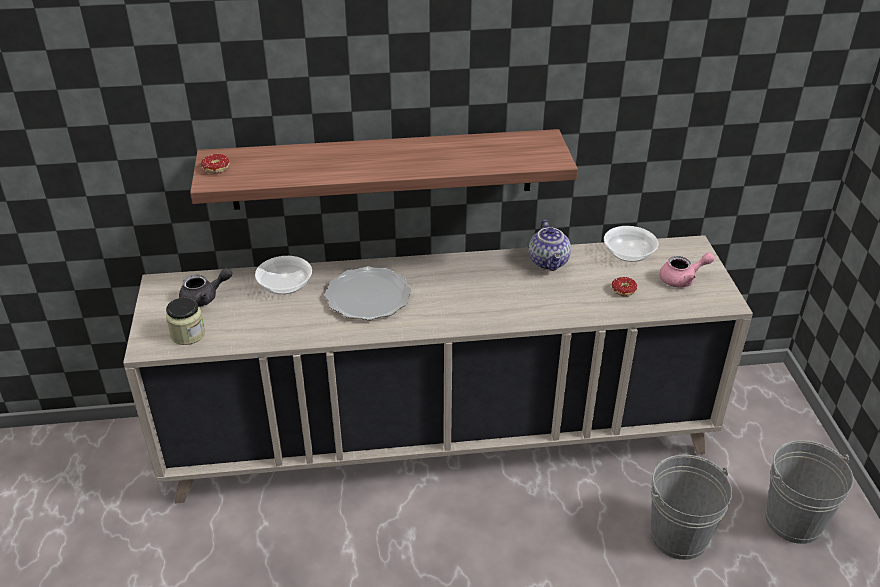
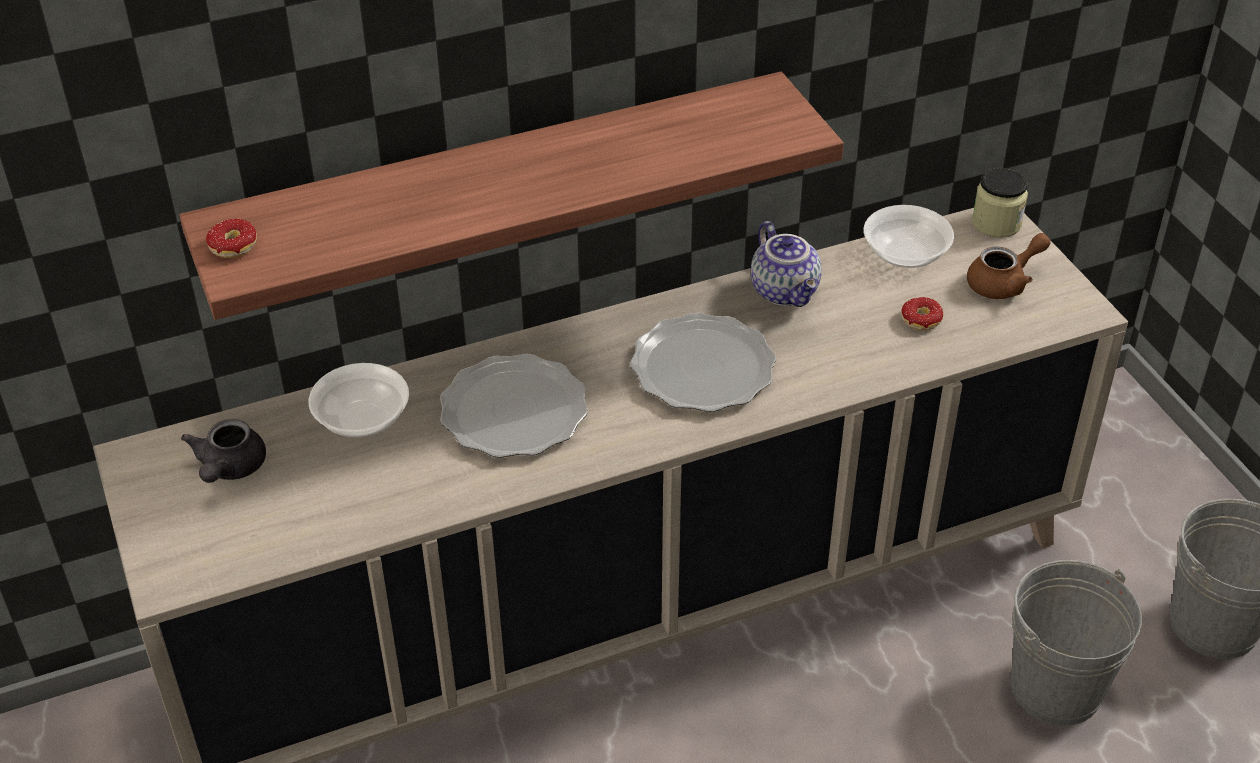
camera: 15 degrees left, 5 degrees up
jar [166,298,205,345] -> jar moved to [972,168,1028,238]
grey teapot [179,268,232,307] -> grey teapot turned 135 degrees clockwise [181,419,266,483]
pink teapot [659,252,715,287] -> brown teapot [967,233,1051,299]
none -> plate [630,313,776,412]

